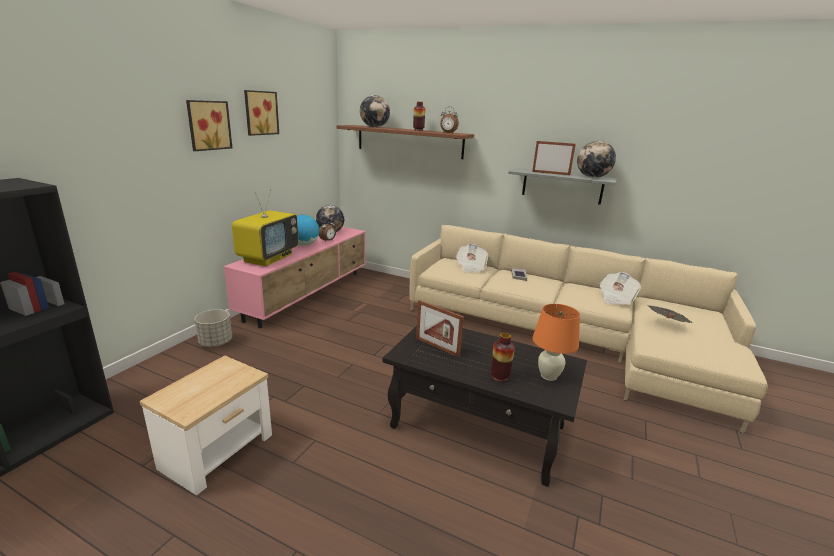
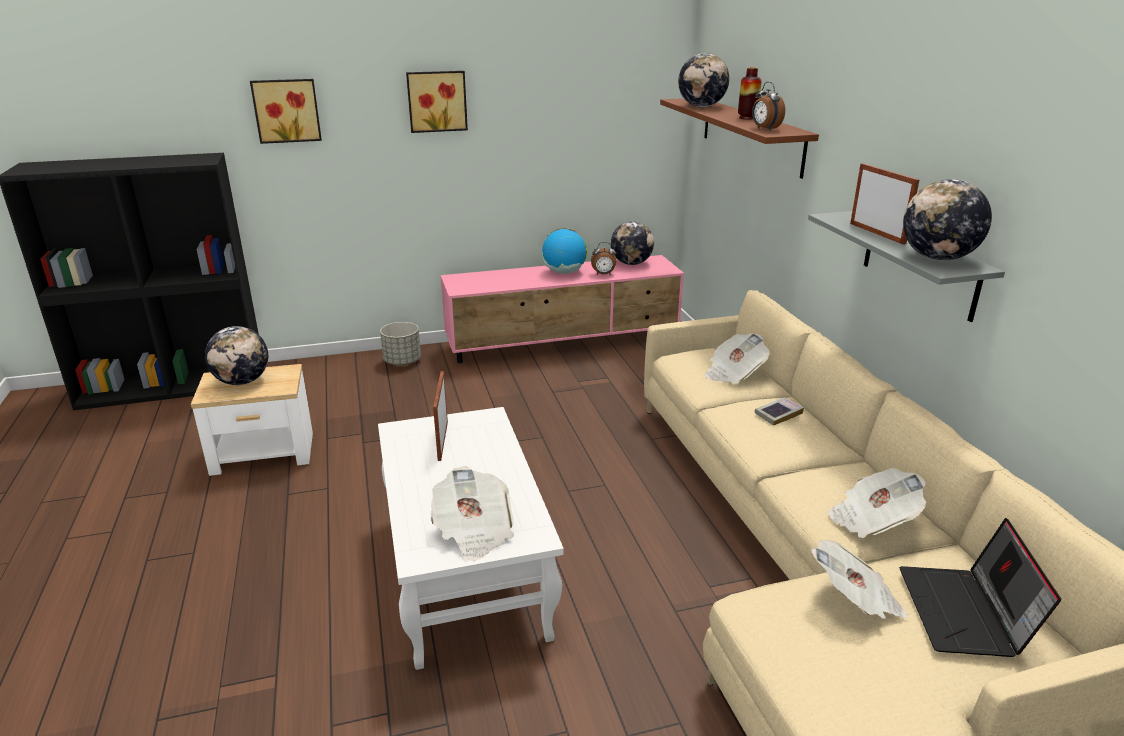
camera: 50 degrees right, 5 degrees up
television [232,189,298,266] -> none
picture [244,90,279,136] -> picture moved to [250,79,322,144]
black coffee table [382,326,587,487] -> white coffee table [378,407,563,670]
vase [490,333,515,382] -> none
orange table lamp [532,304,580,381] -> newspaper [430,466,514,561]
none -> globe [205,326,268,385]
none -> laptop [899,518,1061,657]

